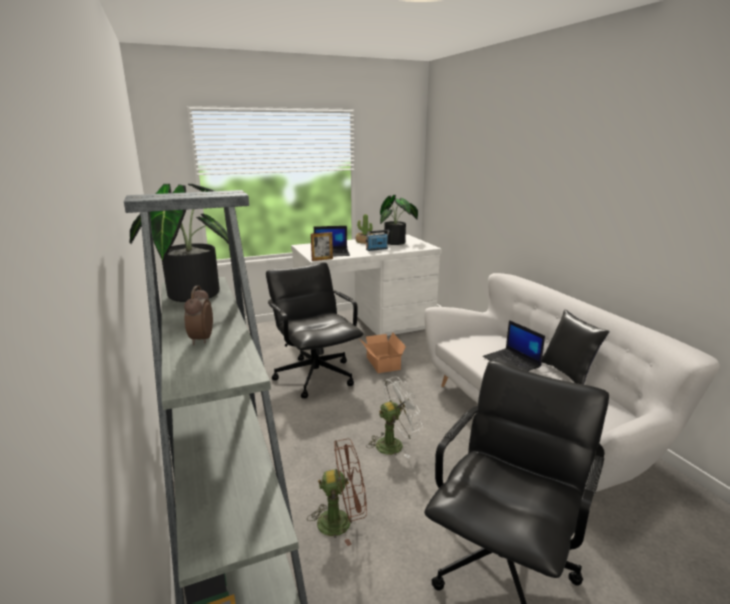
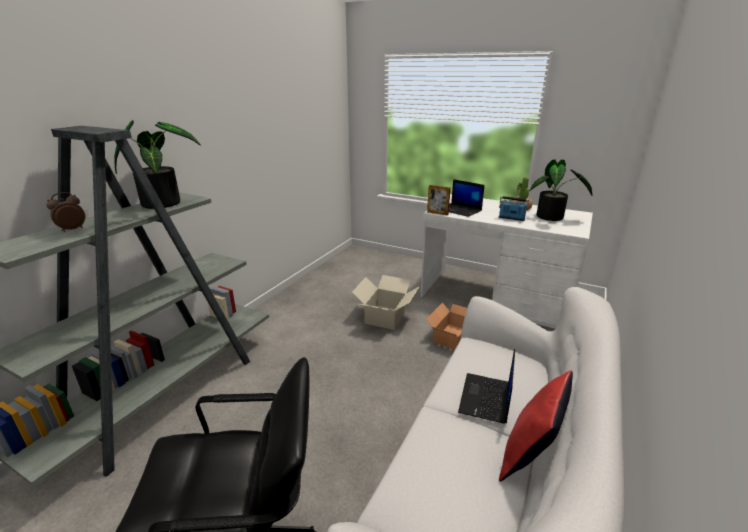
camera: 50 degrees right, 5 degrees up
black office chair [266,263,363,398] -> cardboard box [352,275,419,330]
brown fan [307,439,367,546] -> none
white fan [366,376,423,458] -> none
black pillow [542,310,609,385] -> red pillow [499,370,573,482]

